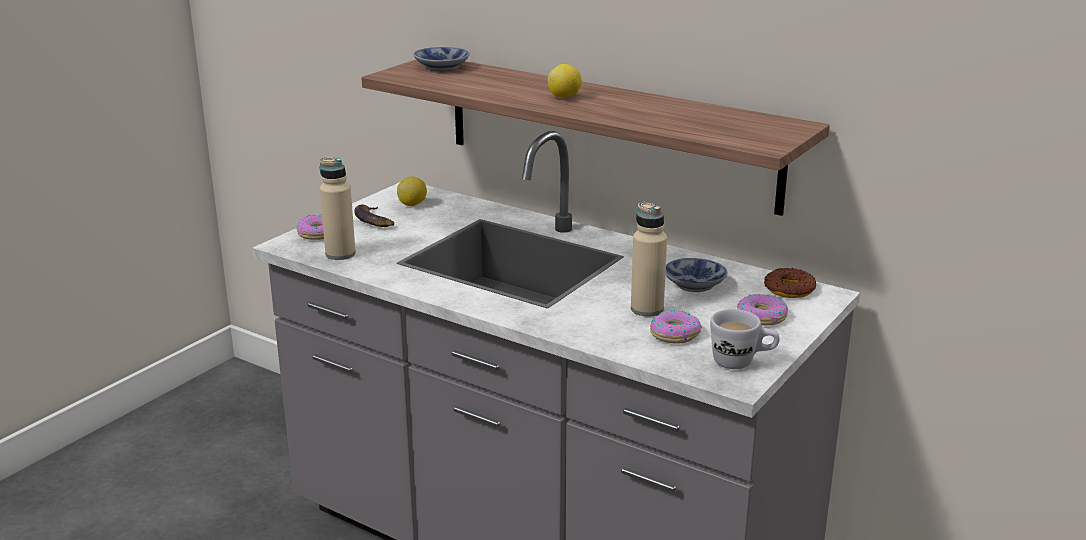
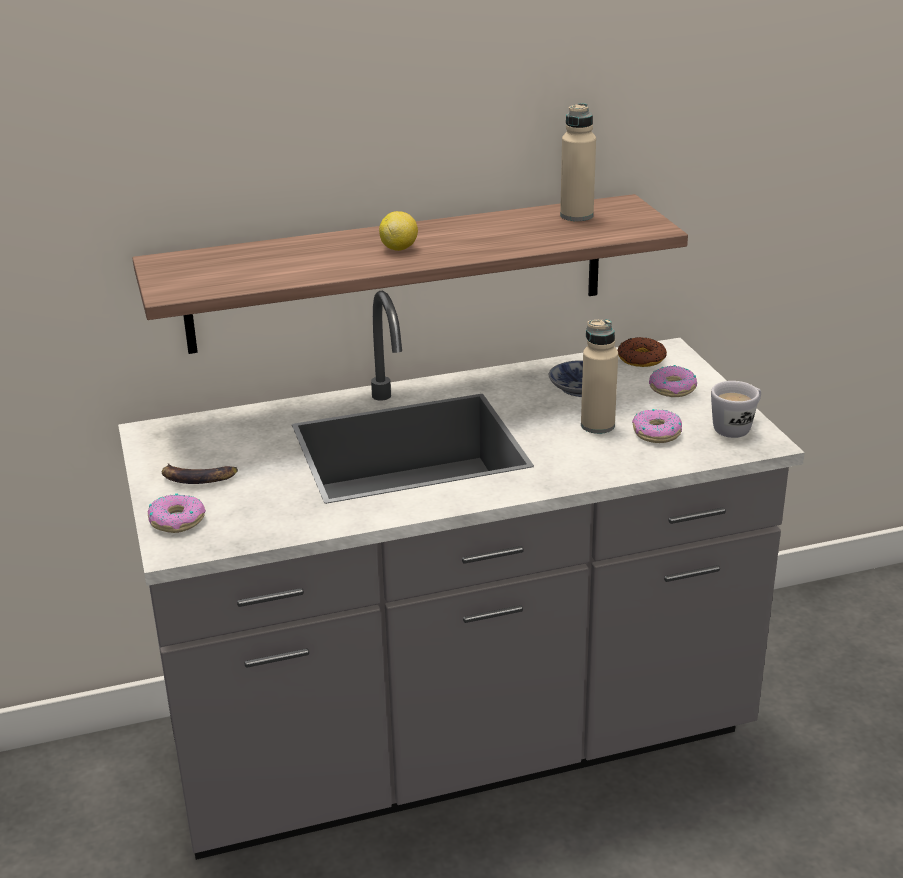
camera: 50 degrees left, 5 degrees up
beige bottle [320,158,356,260] -> beige bottle moved to [560,103,596,221]
lemon [397,176,427,206] -> none
bowl [414,47,470,71] -> none

